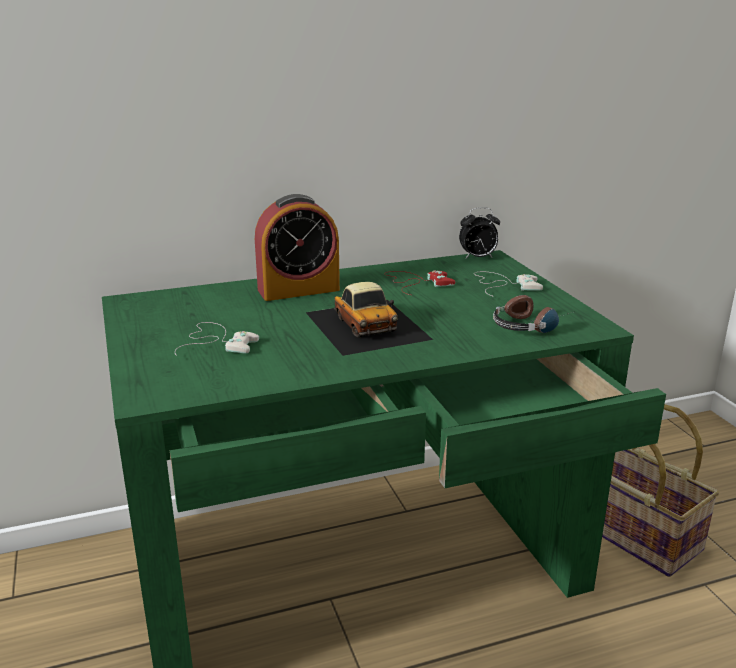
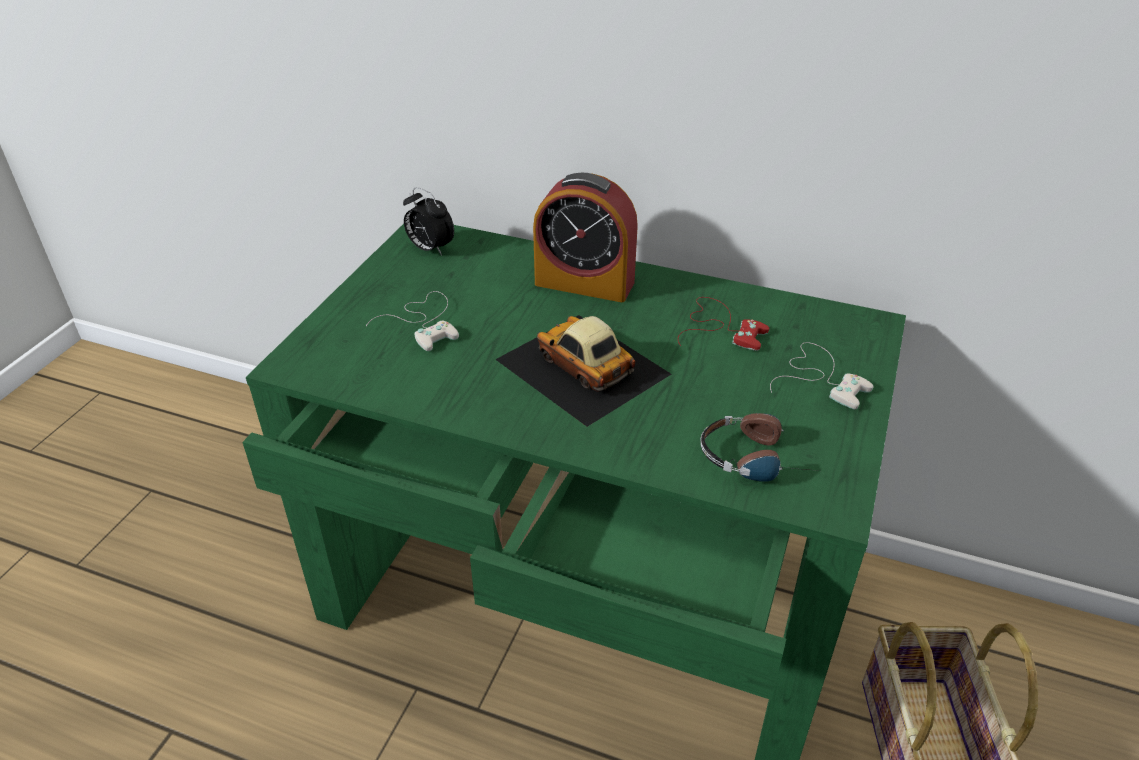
camera: 40 degrees right, 15 degrees up
toy car [306,282,433,356] -> toy car turned 120 degrees clockwise [495,315,671,427]
alarm clock [459,207,500,258] -> alarm clock moved to [403,187,454,256]

